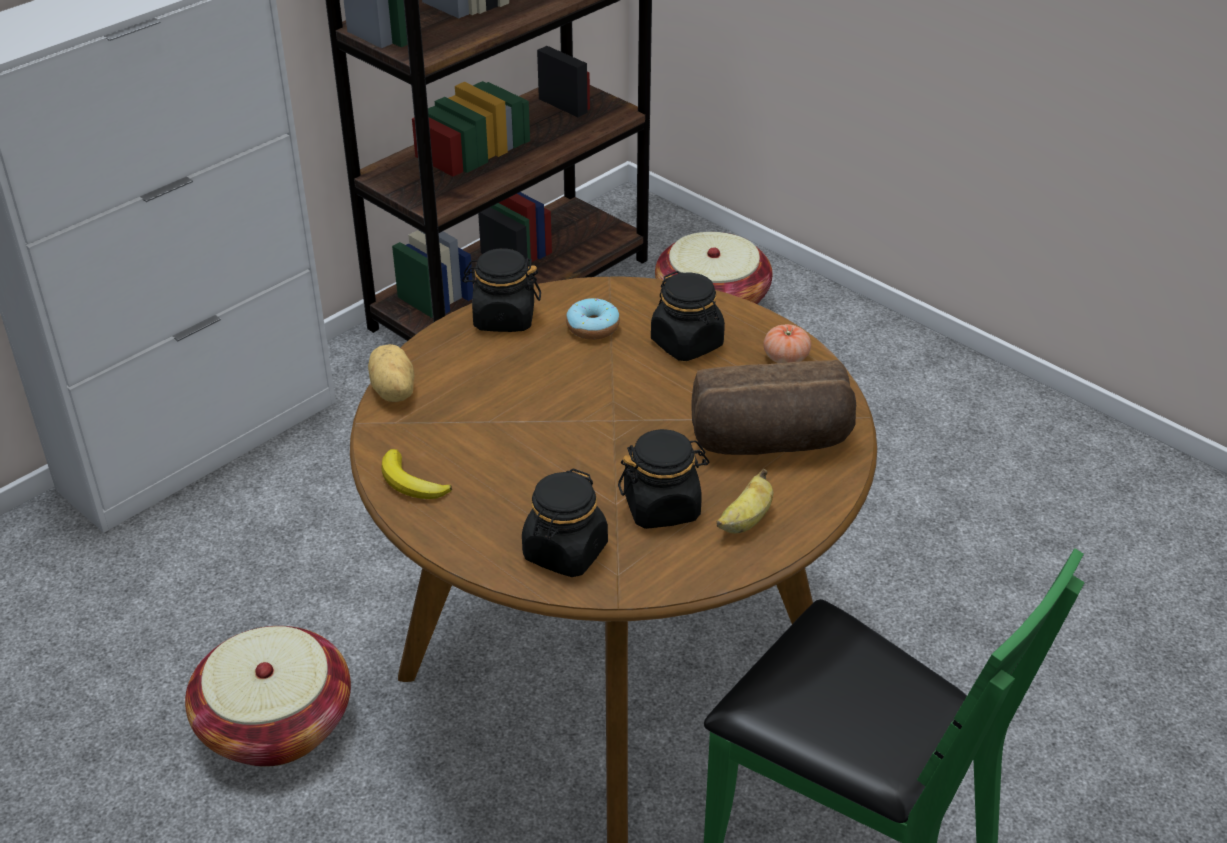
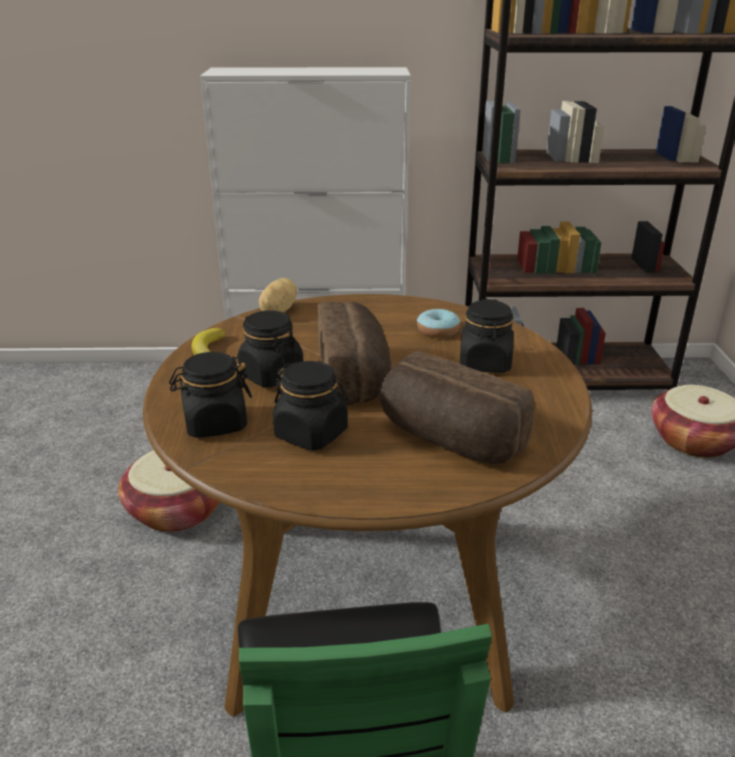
camera: 45 degrees right, 10 degrees down
black jar [462,248,541,332] -> black jar moved to [237,310,303,387]
banana [717,469,774,534] -> none
tomato [763,324,811,363] -> none
none -> bread [317,302,391,406]

